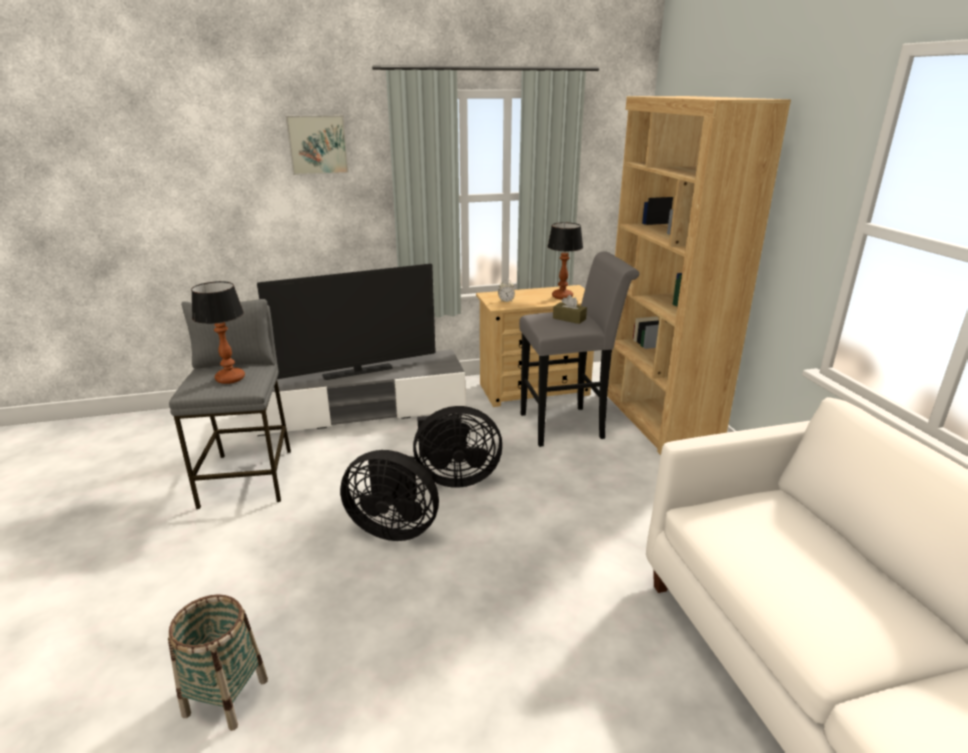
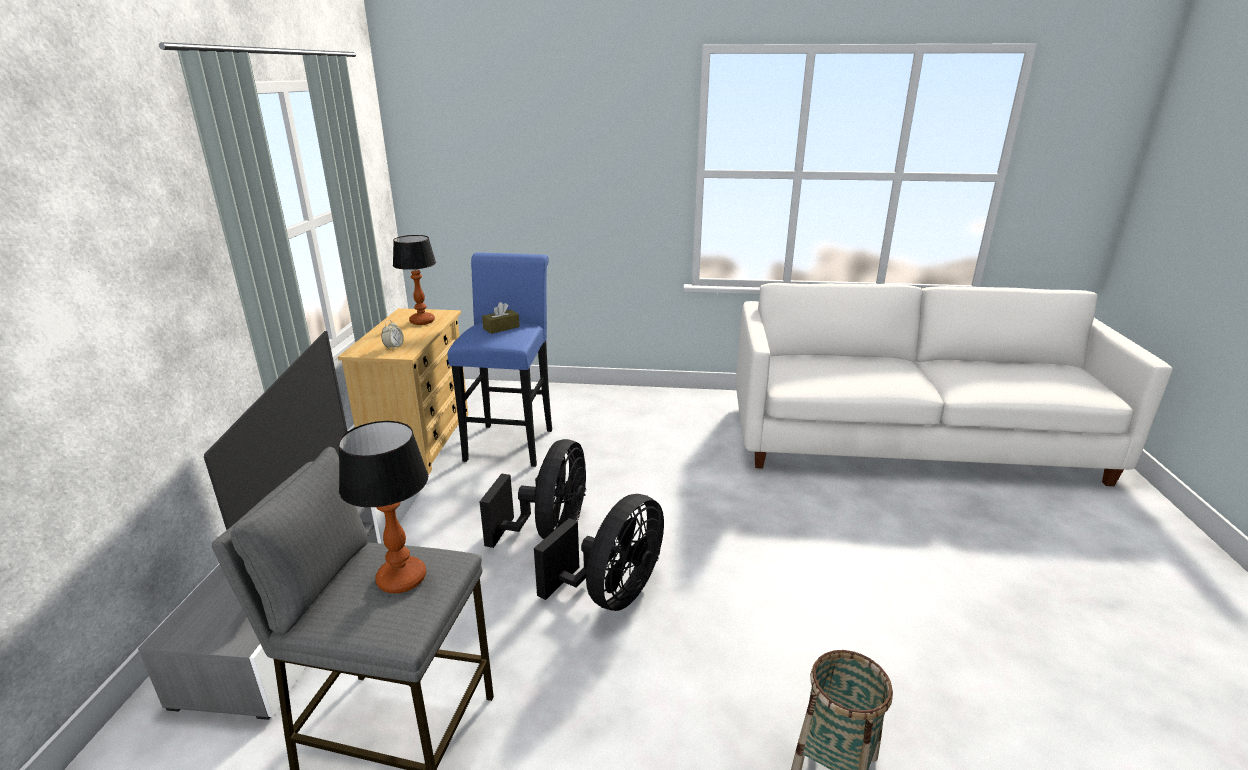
camera: 70 degrees left, 0 degrees up
picture [286,115,349,175] -> none
grey stool [519,251,640,447] -> blue stool [448,252,552,467]
brown bookcase [607,96,791,455] -> none

